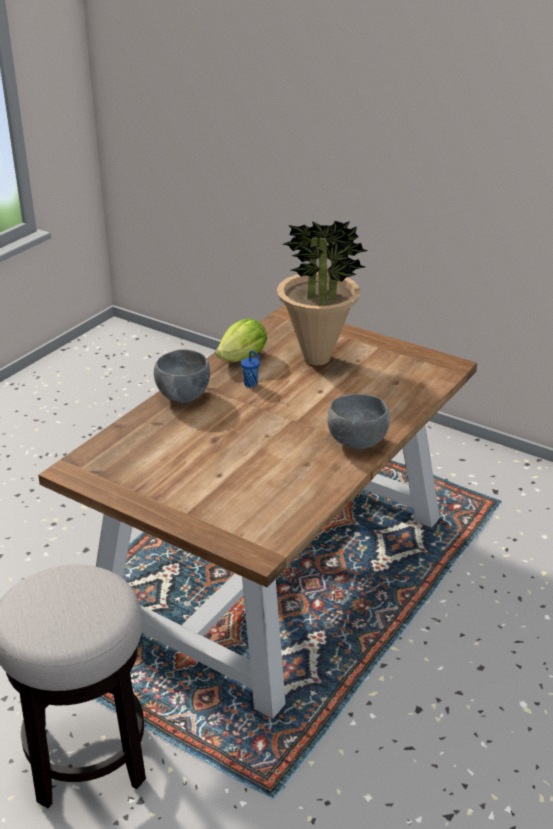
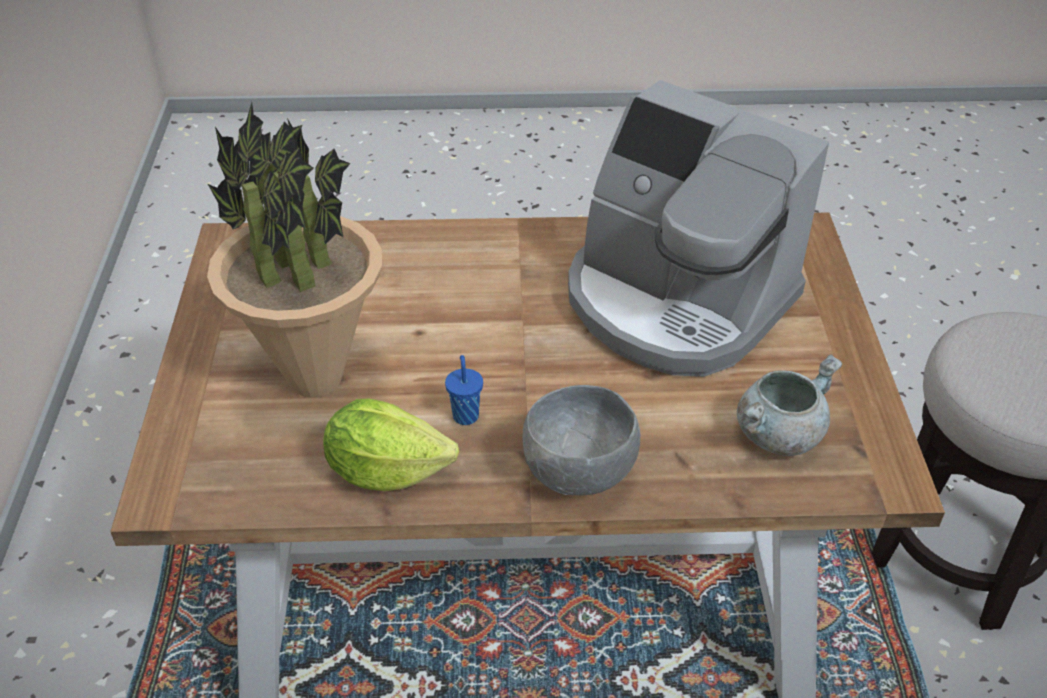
camera: 125 degrees left, 10 degrees up
grey bowl [327,394,390,449] -> none
none -> coffee machine [568,80,829,377]
none -> grey cooking pot [737,354,842,456]

